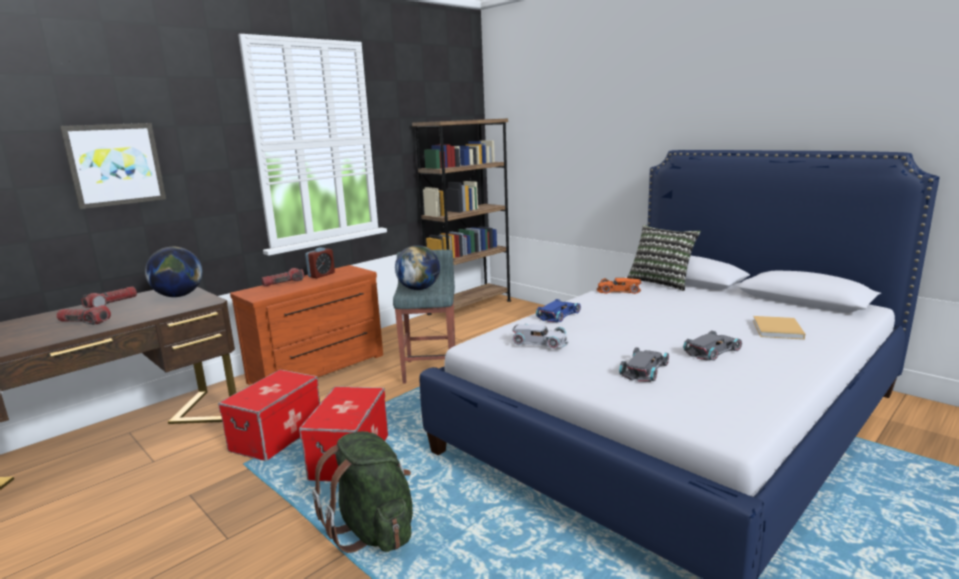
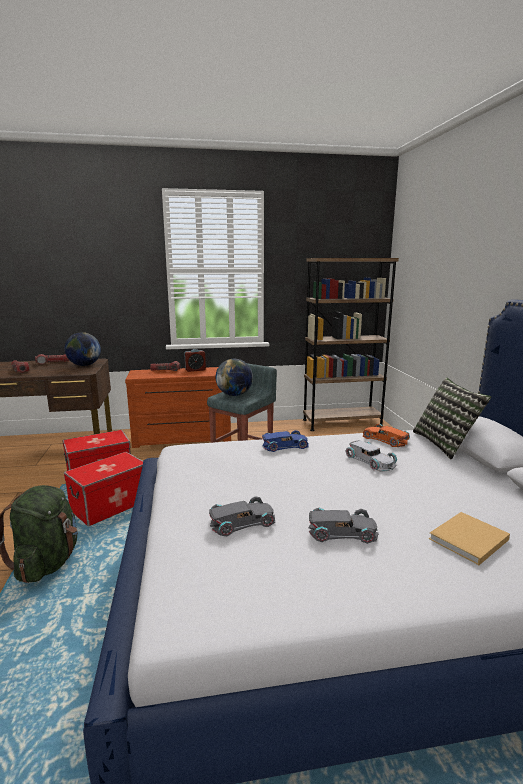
camera: 35 degrees right, 0 degrees up
picture [60,123,166,209] -> none
white toy car [512,324,568,349] -> white toy car moved to [346,440,397,472]

